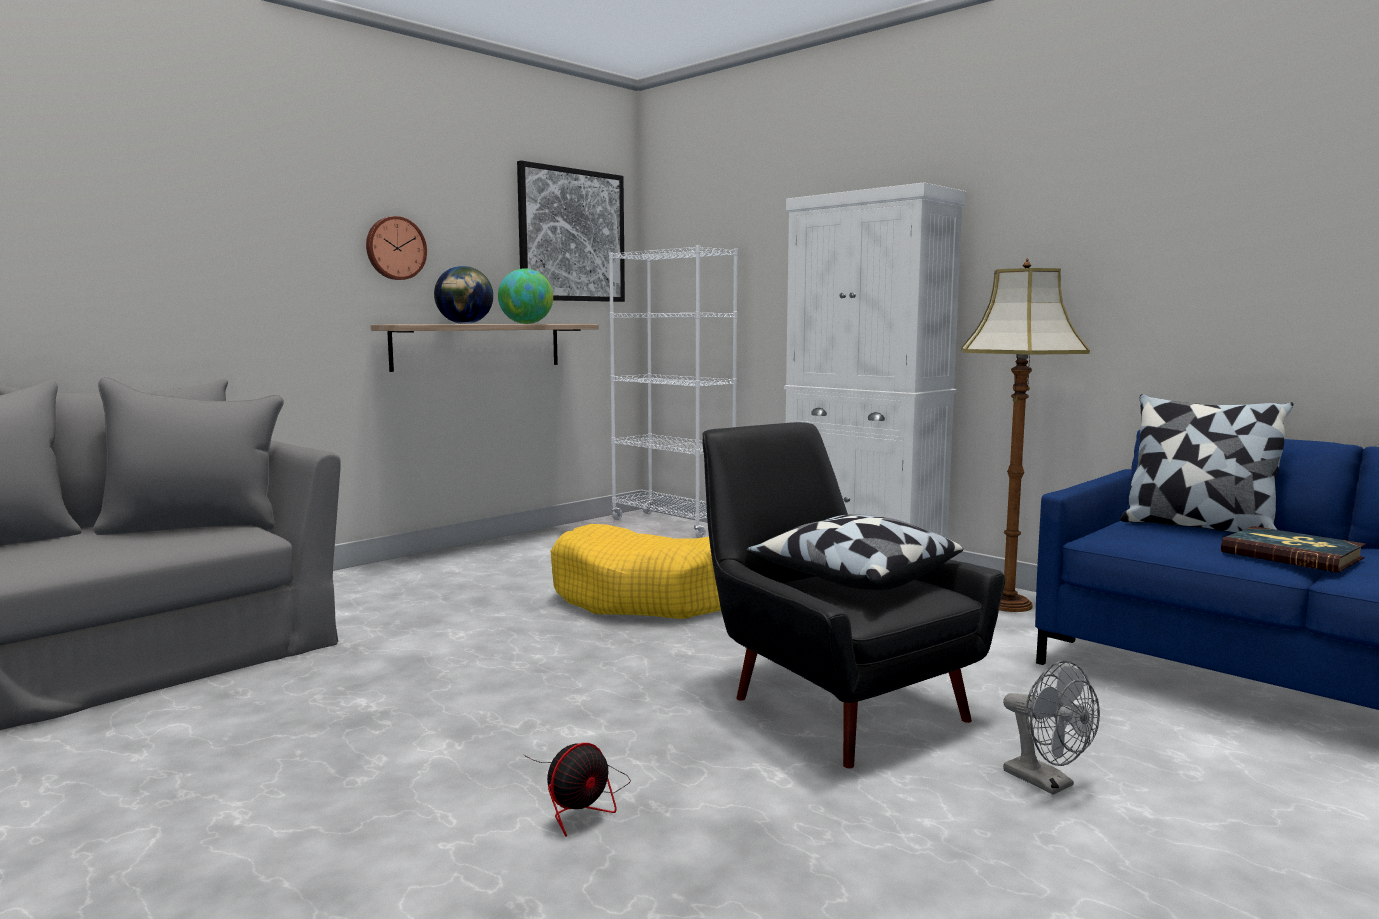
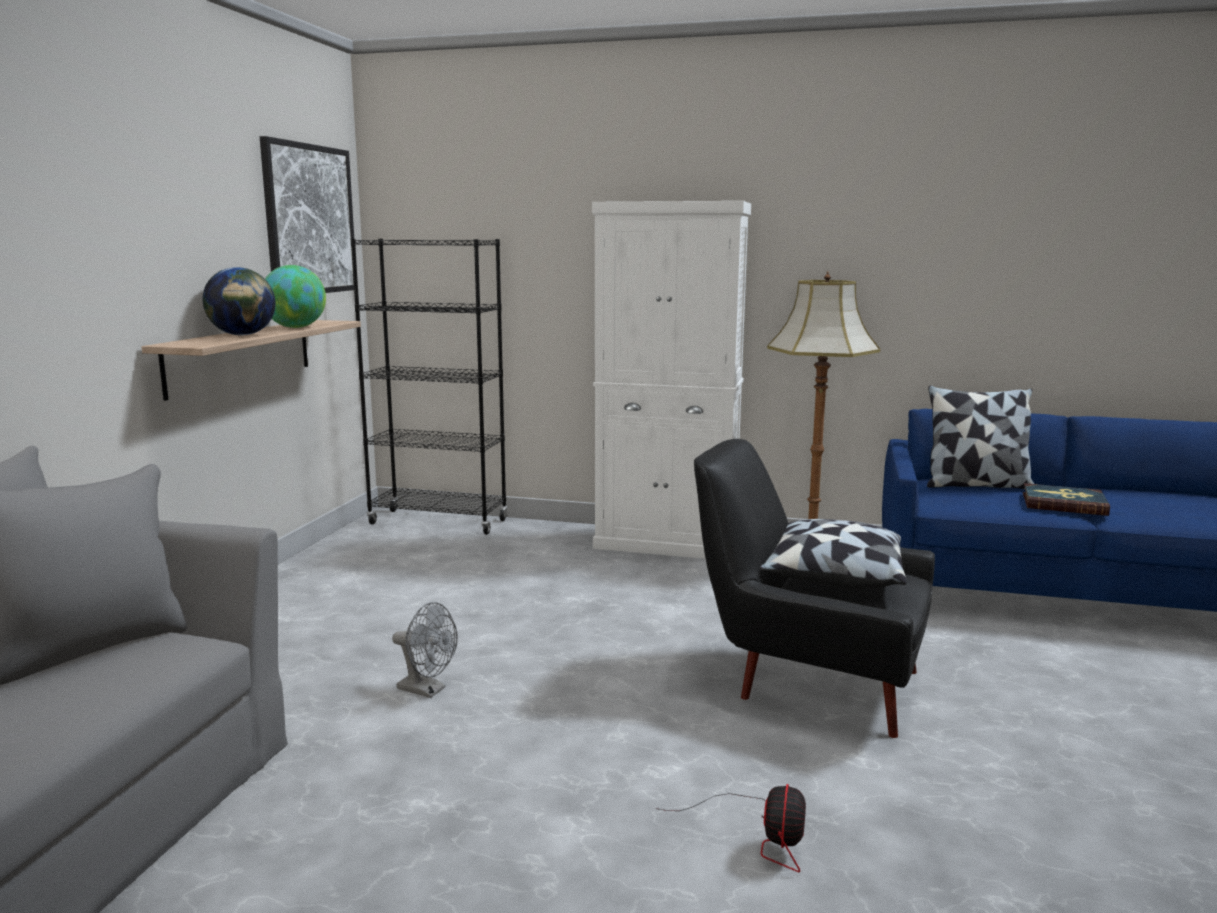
camera: 30 degrees left, 5 degrees up
wall clock [366,216,427,280] -> none
yellow dog bed [551,524,721,619] -> none
white bookcase [609,245,738,538] -> black bookcase [351,239,508,535]
grey fan [1003,661,1100,795] -> grey fan moved to [392,602,458,698]

